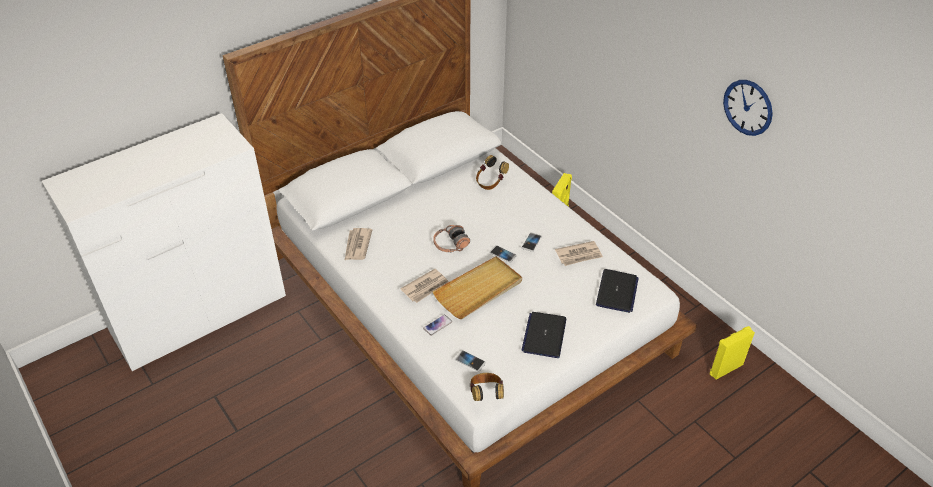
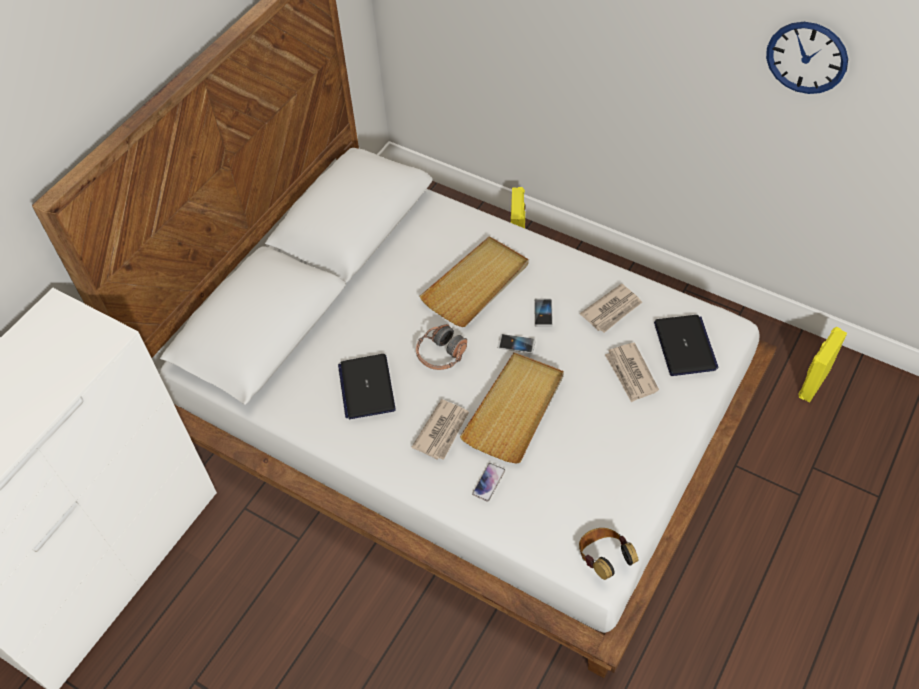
camera: 20 degrees left, 10 degrees up
newspaper [345,228,372,260] -> newspaper moved to [605,343,659,403]
phone [455,350,486,372] -> none
headphones [476,155,509,190] -> none
laptop [521,312,566,358] -> laptop moved to [338,354,396,419]
none -> beige tray [420,236,529,327]

